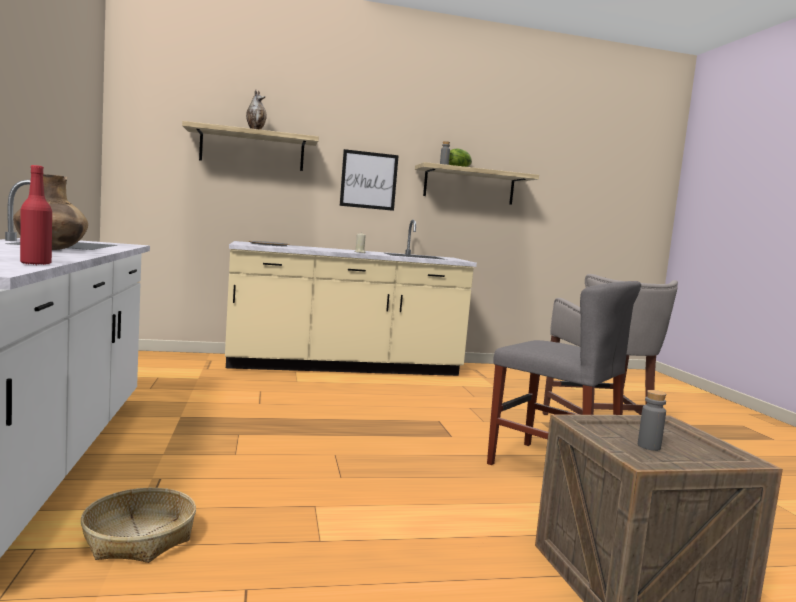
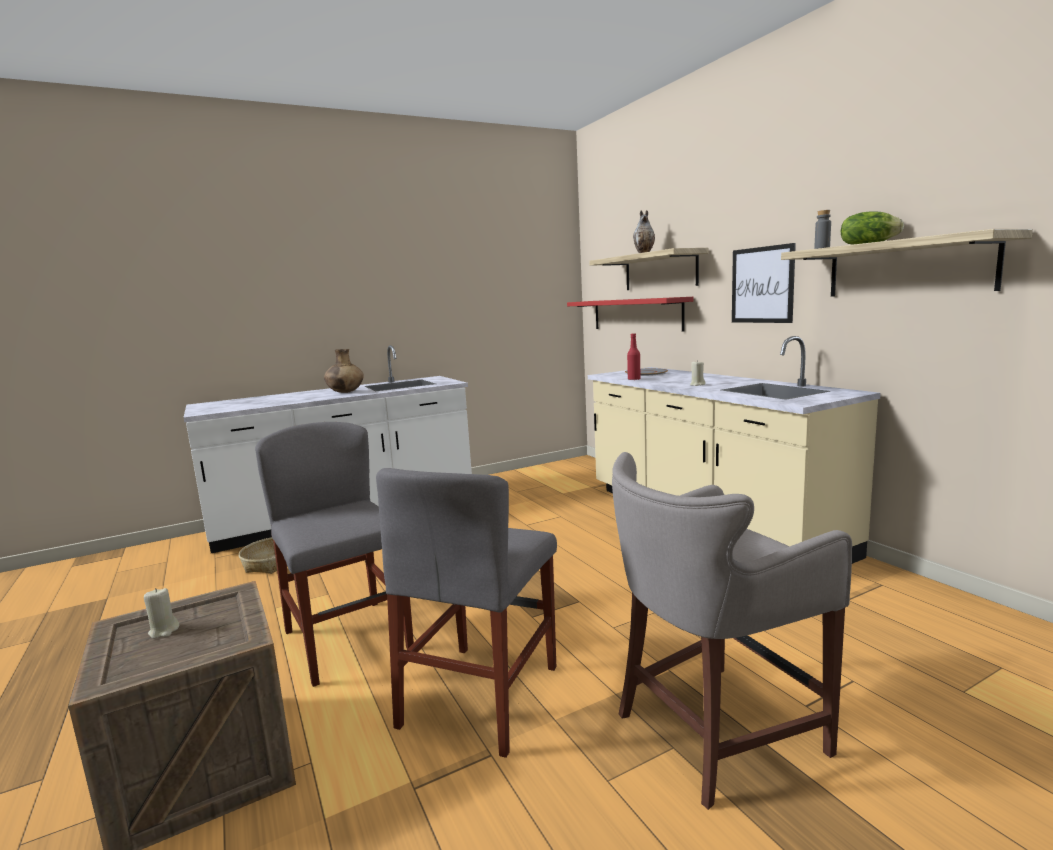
camera: 75 degrees right, 5 degrees up
red bottle [20,165,52,265] -> red bottle moved to [627,333,641,380]
grey bottle [638,390,666,451] -> beige candle [144,588,179,639]
none -> grey chair [255,422,414,687]
none -> red shelf [567,297,694,331]

